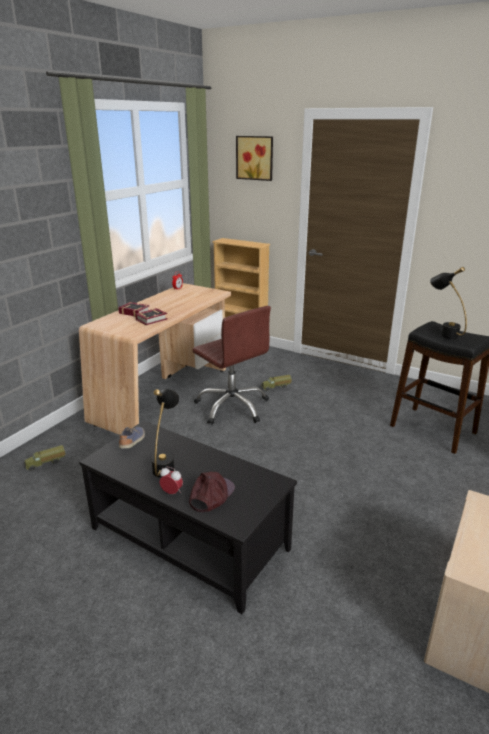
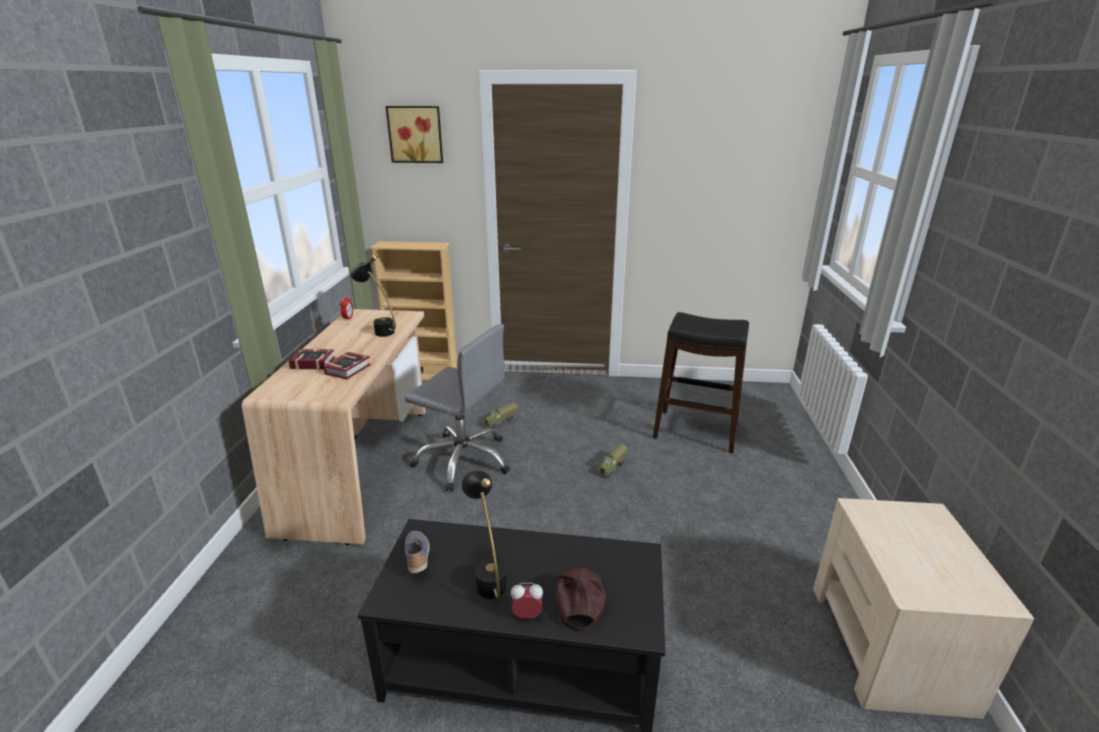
camera: 25 degrees left, 0 degrees up
toy truck [25,445,66,471] -> toy truck moved to [597,443,628,478]
brown office chair [192,306,271,425] -> grey office chair [405,324,510,491]
black table lamp [430,267,467,339] -> black table lamp moved to [350,254,396,337]

